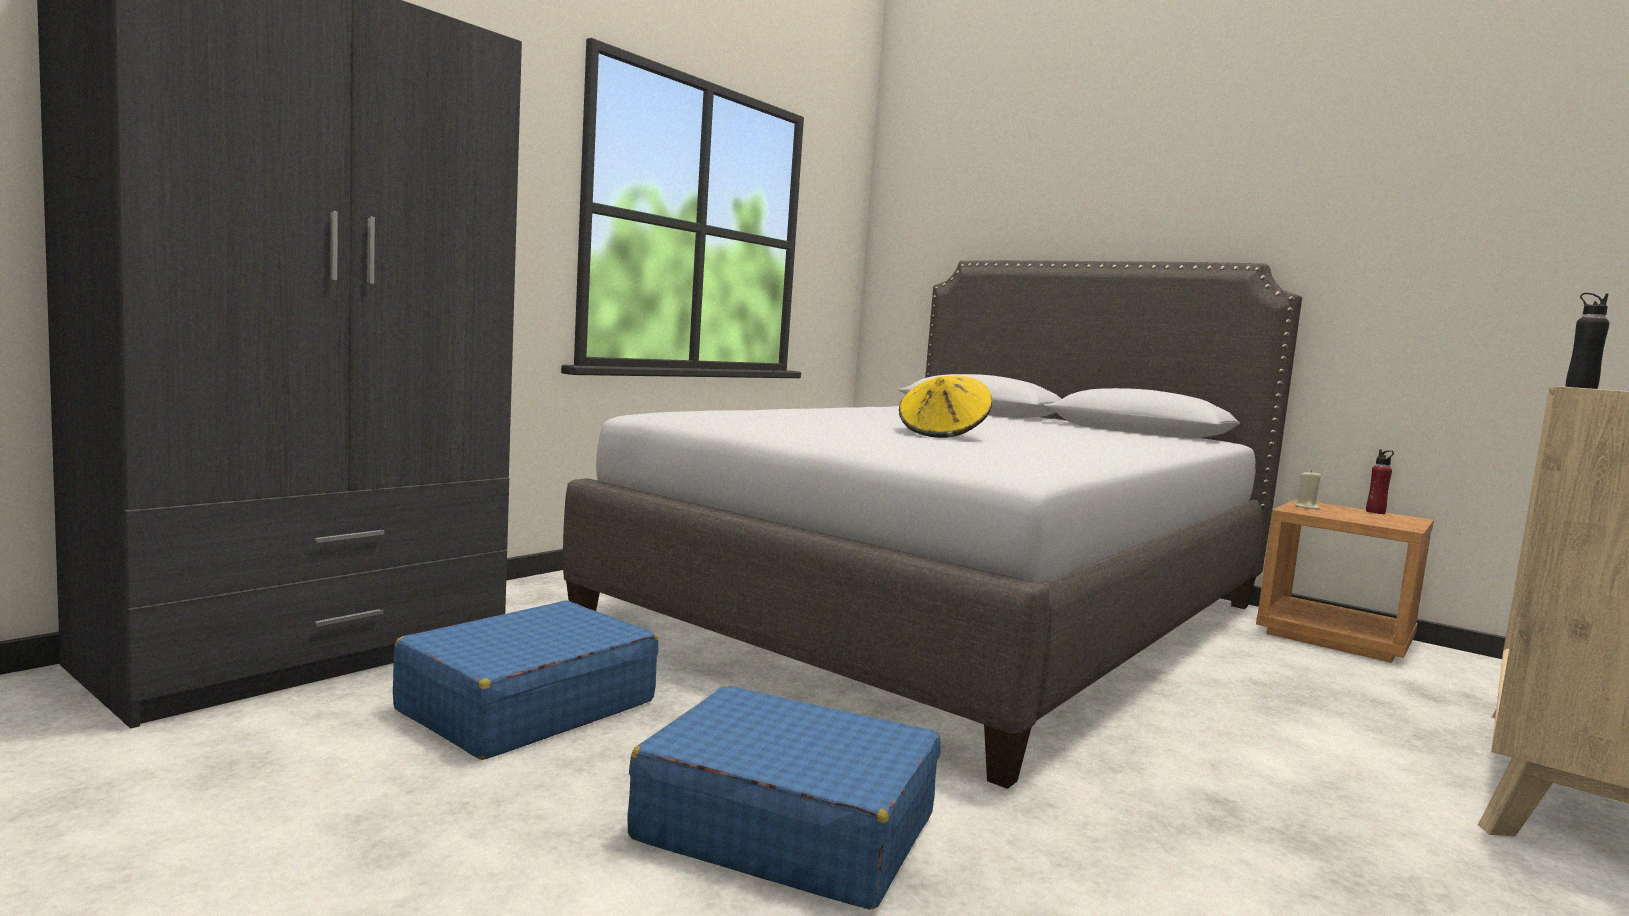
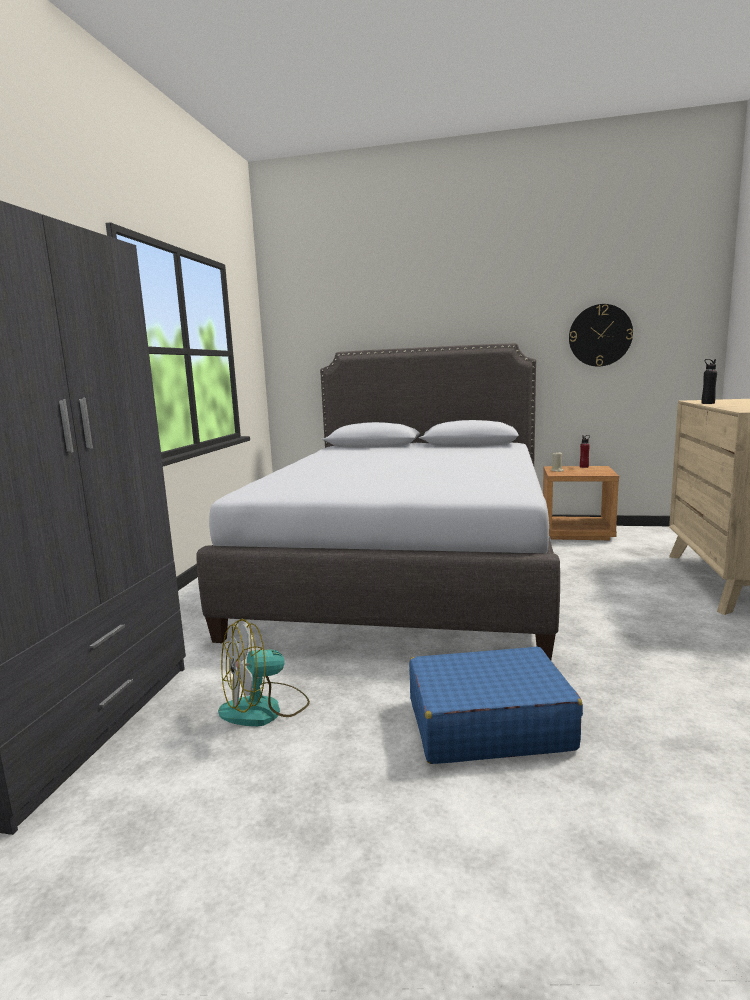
camera: 25 degrees left, 5 degrees up
blue suitcase [393,600,658,760] -> fan [218,619,310,726]
yellow hat [899,375,992,438] -> none
none -> wall clock [569,304,633,366]

